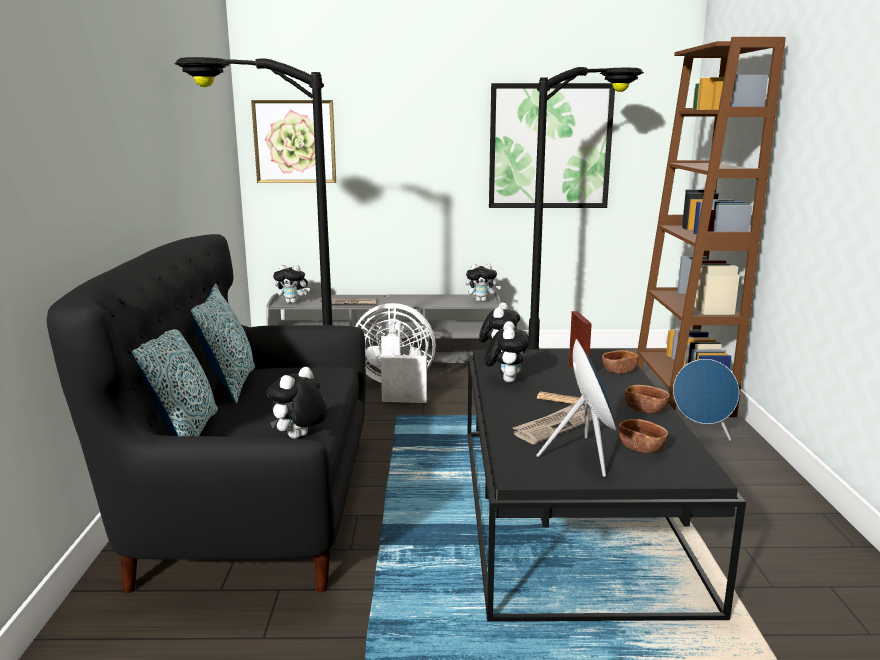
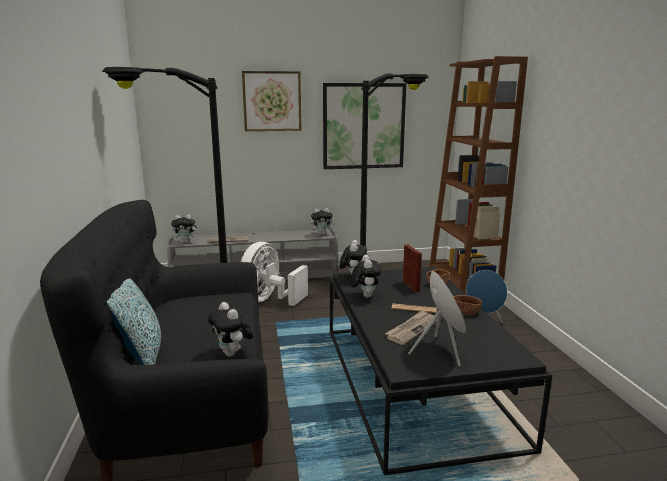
camera: 10 degrees left, 0 degrees up
pillow [190,284,255,404] -> none
picture [251,100,336,183] -> picture moved to [242,71,302,131]
plush toy [267,367,327,439] -> plush toy turned 60 degrees counterclockwise [208,302,253,357]
white fan [355,303,436,403] -> white fan turned 60 degrees counterclockwise [241,242,308,306]
brown bowl [619,419,668,453] -> none

